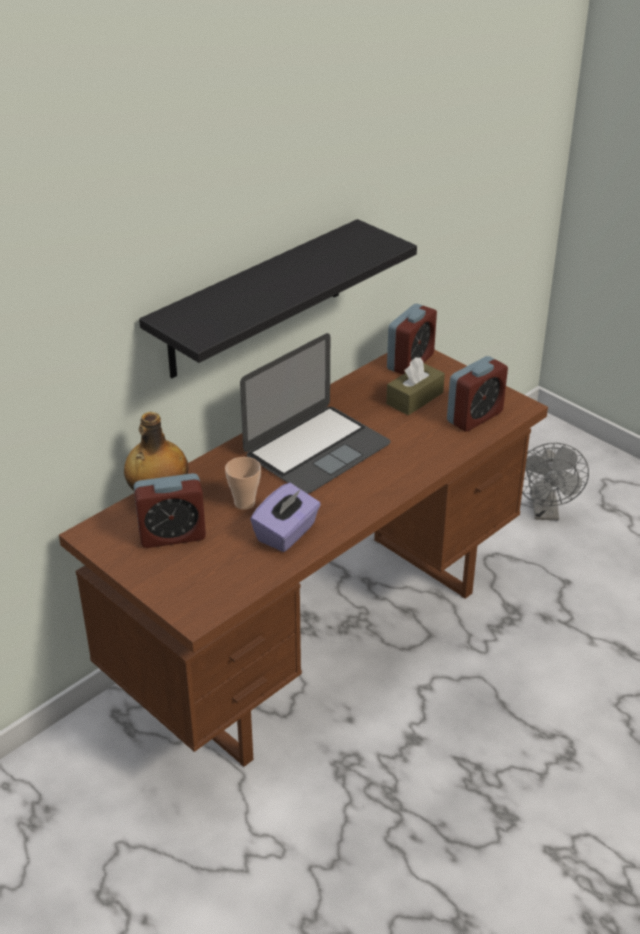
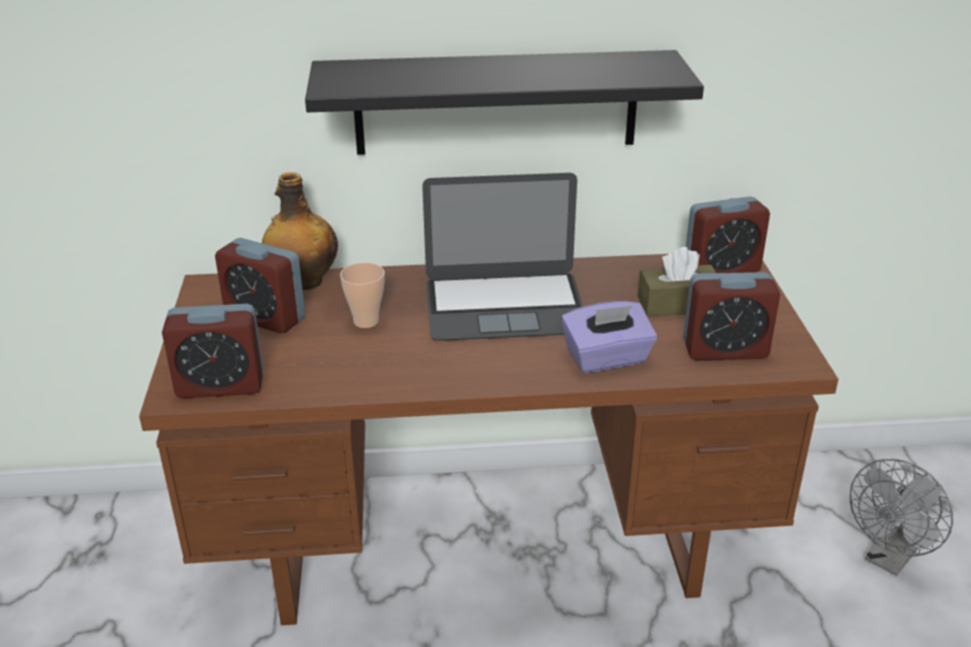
camera: 40 degrees right, 5 degrees down
purple tissue box [250,483,321,552] -> purple tissue box moved to [561,301,657,373]
none -> alarm clock [162,304,264,398]

